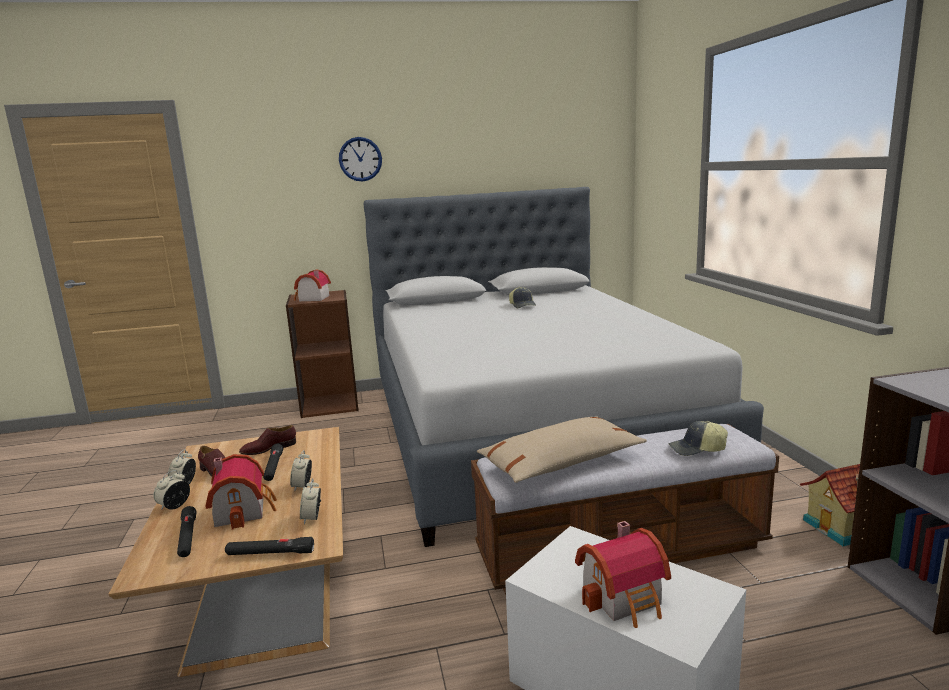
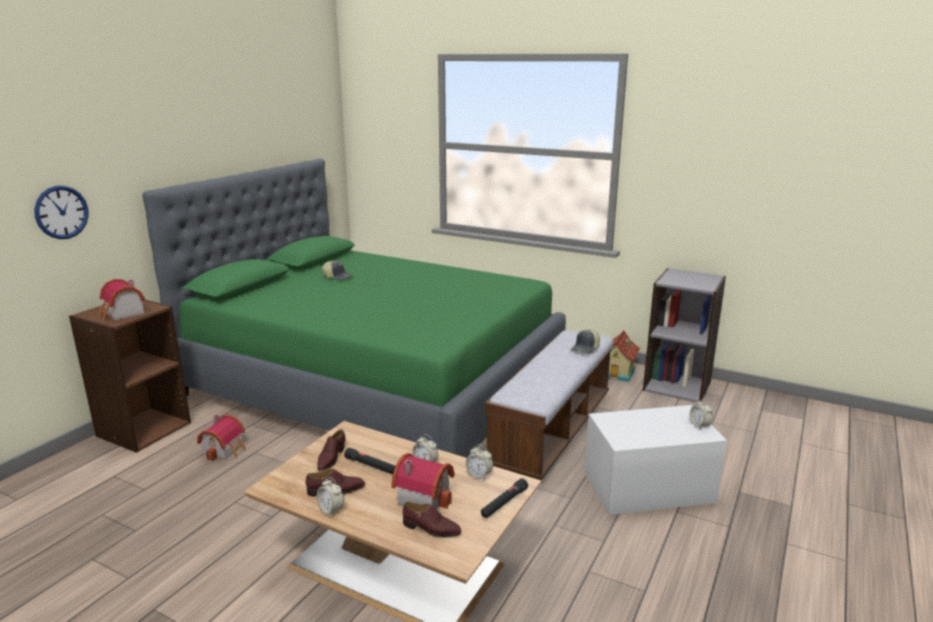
camera: 50 degrees left, 5 degrees up
alarm clock [153,470,190,510] -> alarm clock moved to [690,399,713,429]
black flashlight [177,506,196,557] -> brown shoe [402,502,461,537]
wall clock [339,137,382,182] -> wall clock moved to [34,186,89,239]
grey bed [363,187,764,547] -> green bed [142,159,566,458]
beige pillow [477,416,647,483] -> none
toy house [575,521,671,628] -> toy house moved to [197,415,246,461]

